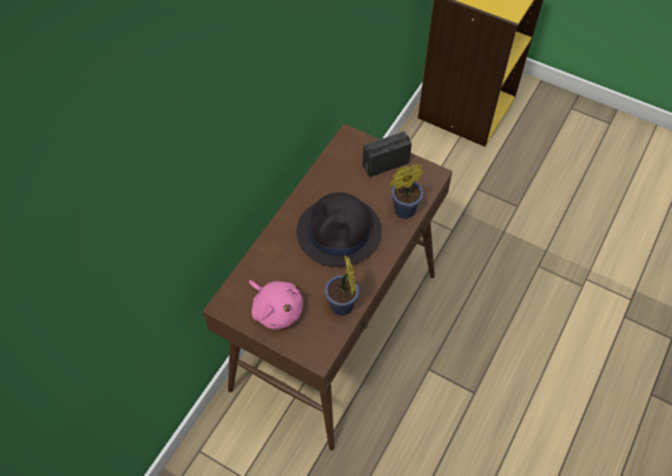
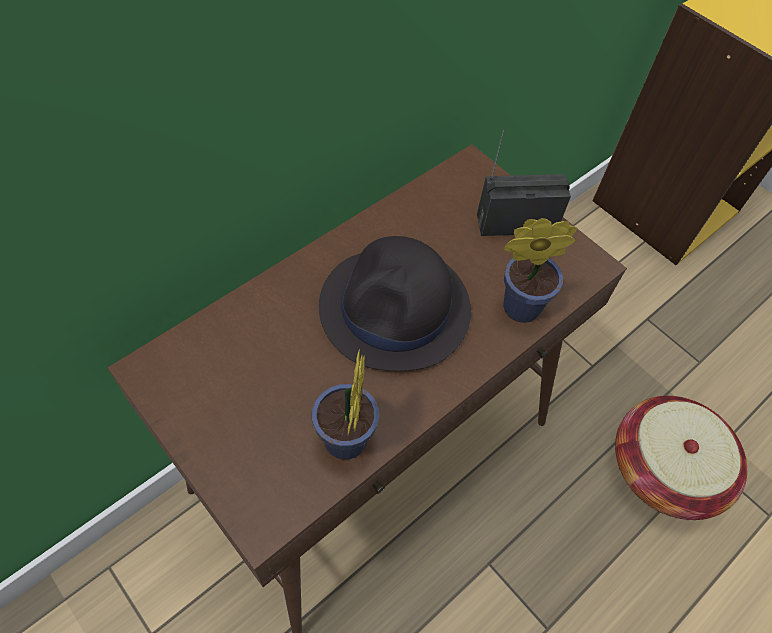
camera: 15 degrees right, 0 degrees up
pink plush toy [249,280,303,330] -> none
none -> basket [615,396,747,520]

